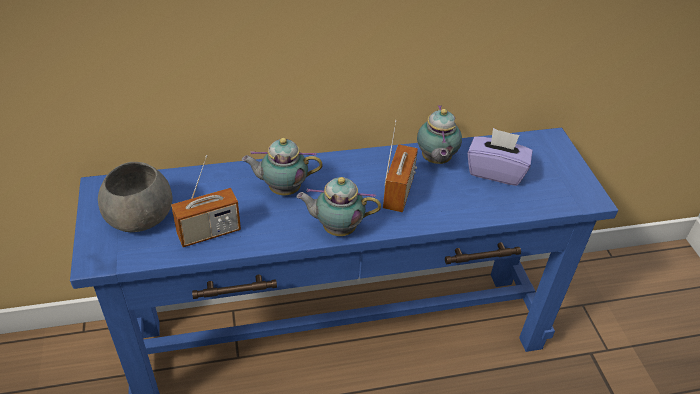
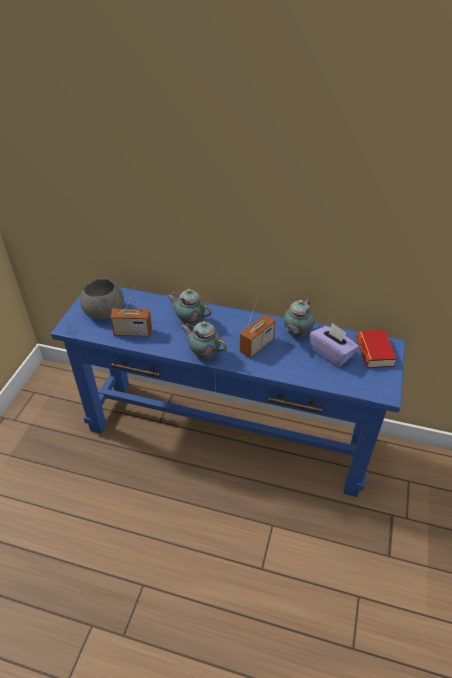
camera: 30 degrees right, 0 degrees up
none -> book [356,330,397,368]

